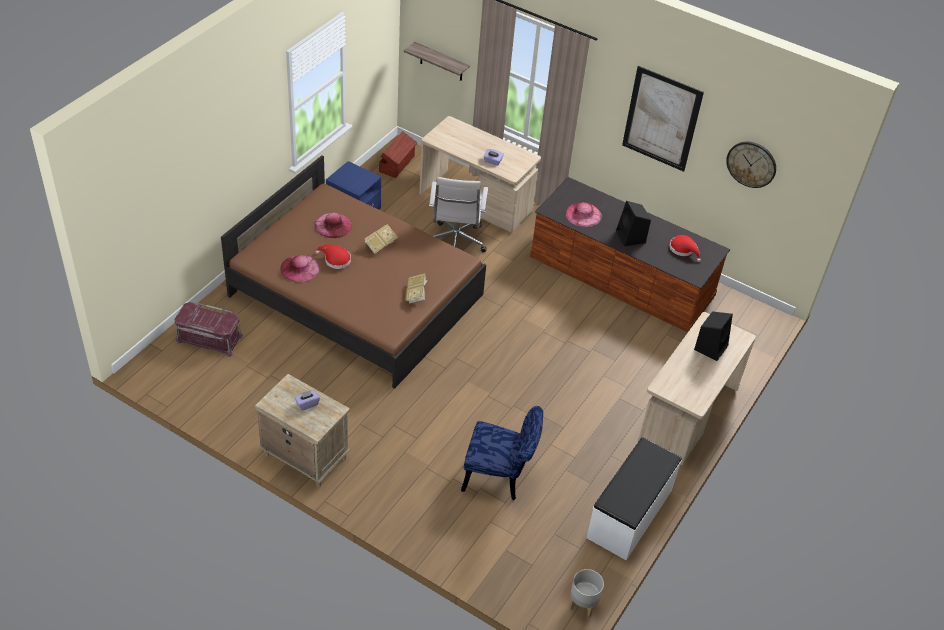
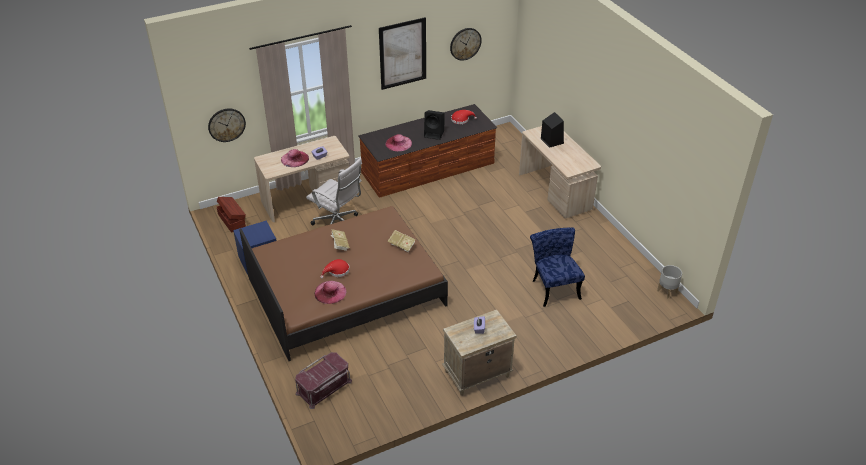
camera: 55 degrees left, 5 degrees down
pink hat [314,213,352,238] -> pink hat moved to [281,149,309,167]
shelf [404,42,470,81] -> wall clock [208,108,246,142]
blue chair [461,406,543,500] -> blue chair turned 60 degrees counterclockwise [530,227,585,307]
white bench [586,437,682,560] -> none

